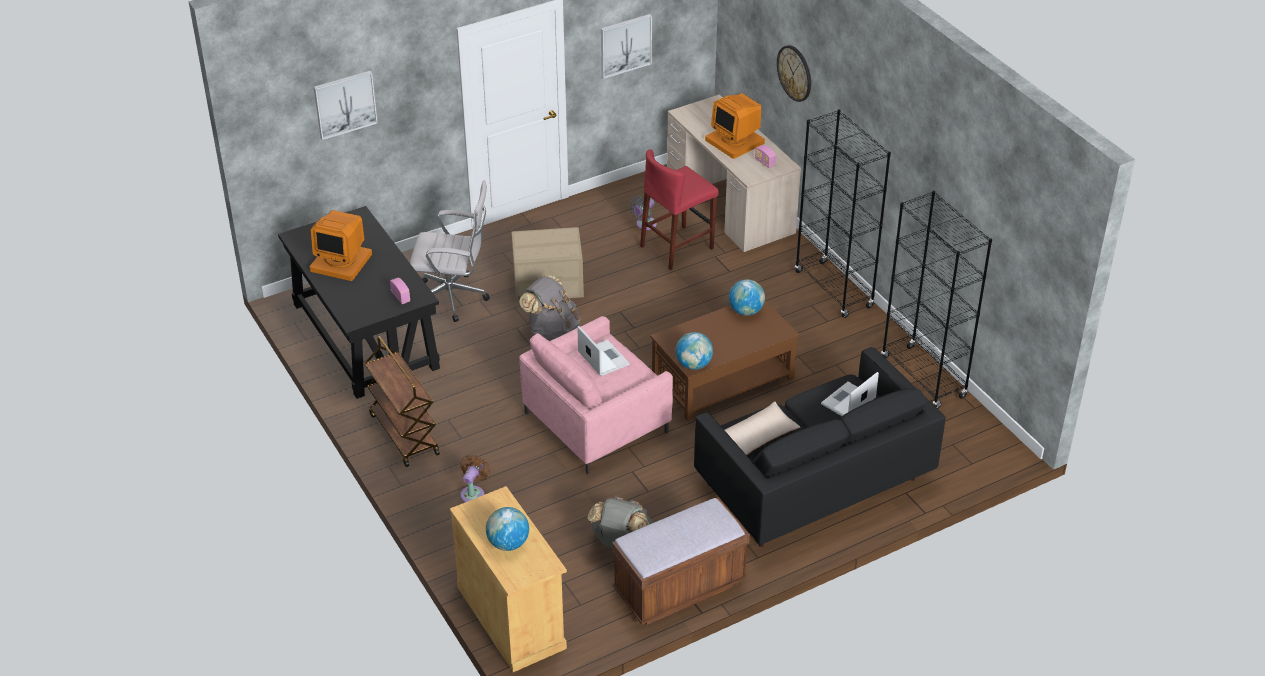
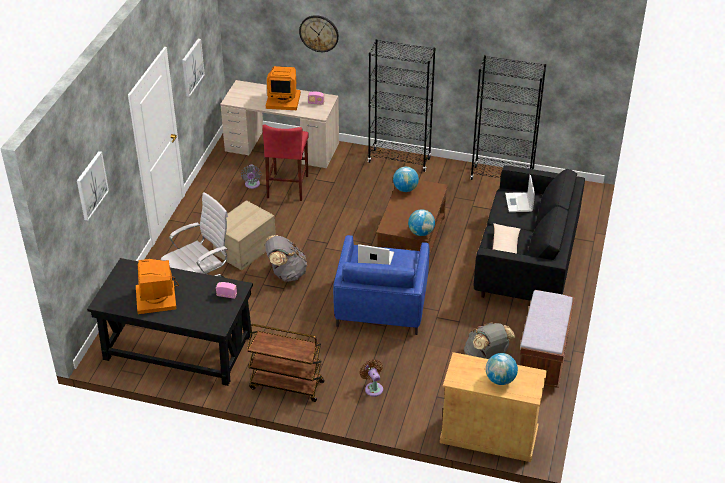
camera: 45 degrees left, 0 degrees up
monitor [309,210,372,281] -> monitor turned 105 degrees clockwise [136,259,179,314]
pink armchair [519,316,673,474] -> blue armchair [333,235,429,335]

